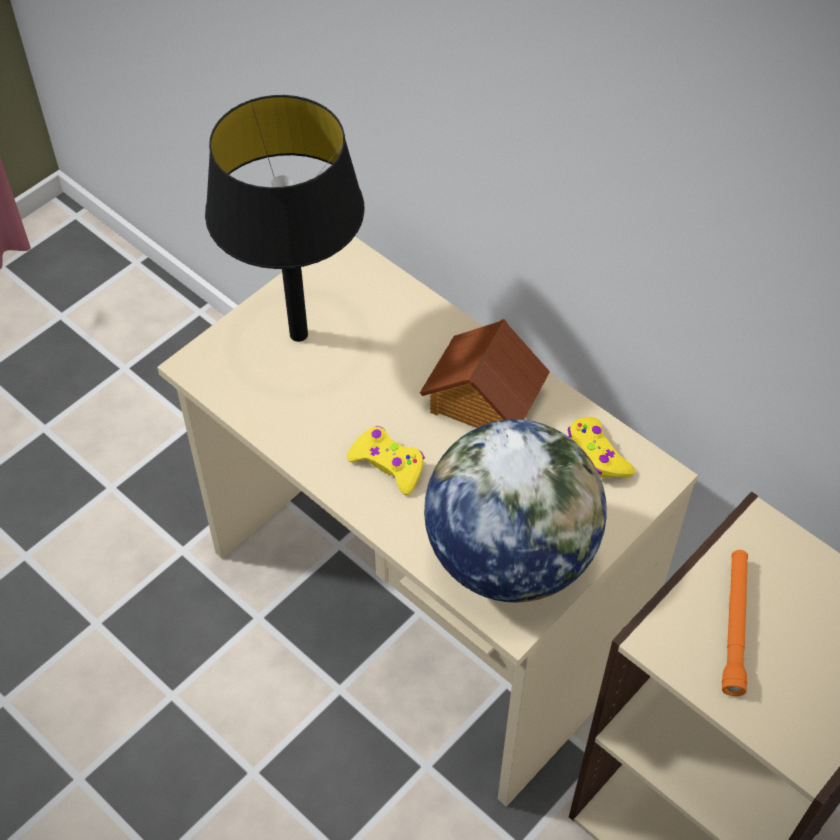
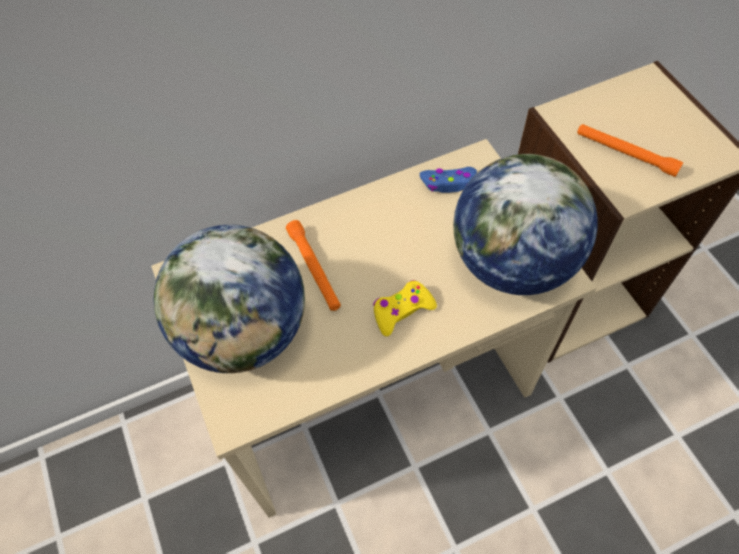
camera: 65 degrees left, 5 degrees up
black table lamp [205,95,364,342] -> globe [153,225,305,373]
toy house [420,319,550,428] -> none
yellow game controller [568,417,635,478] -> blue game controller [420,167,477,193]
none -> orange flashlight [286,220,341,311]

